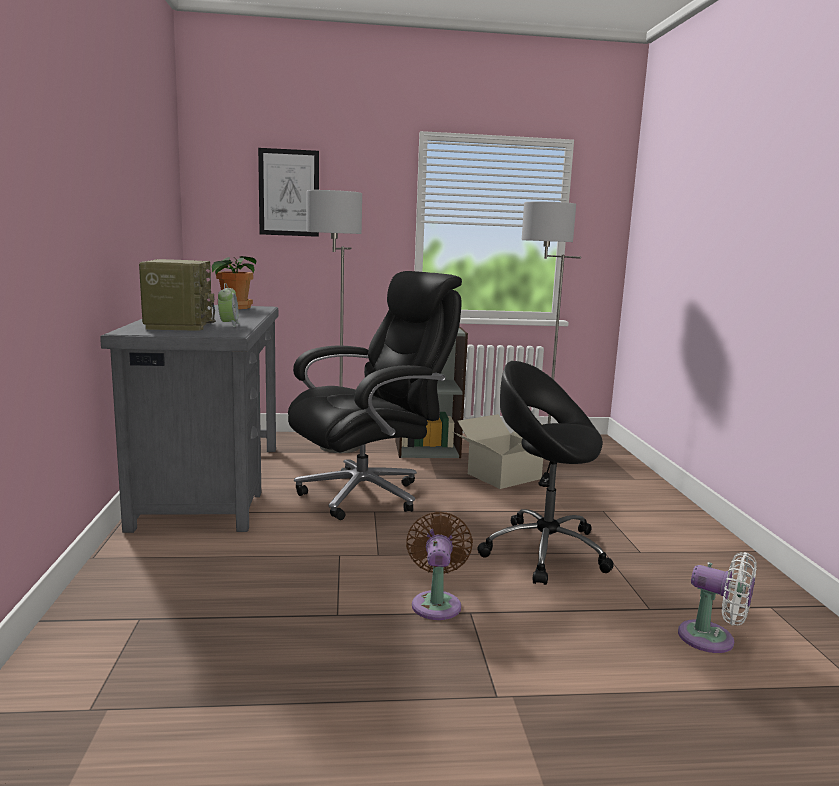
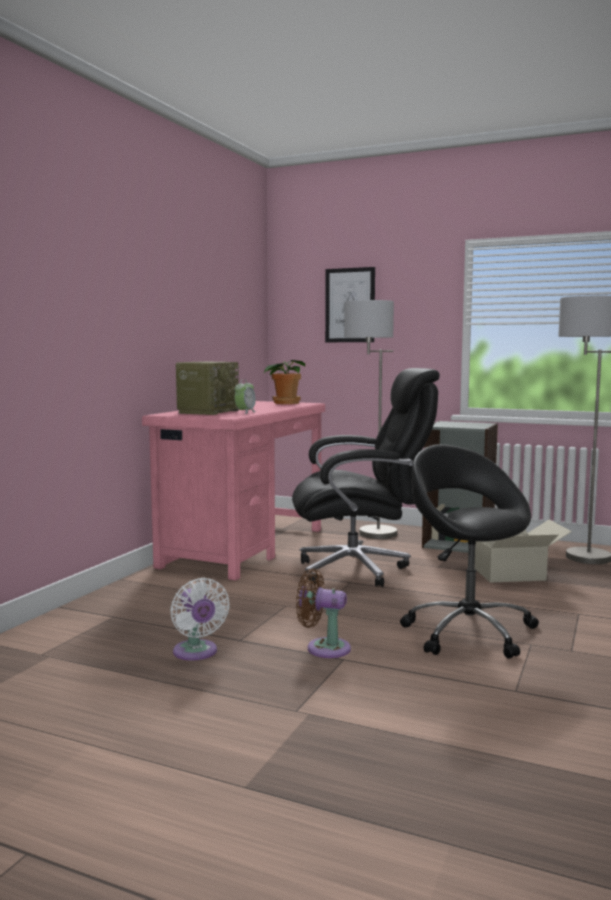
camera: 30 degrees right, 5 degrees down
grey desk [100,305,278,533] -> pink desk [142,401,325,581]
brown fan [406,511,473,620] -> brown fan turned 105 degrees counterclockwise [296,568,351,658]
white fan [678,552,757,653] -> white fan moved to [170,578,230,660]

